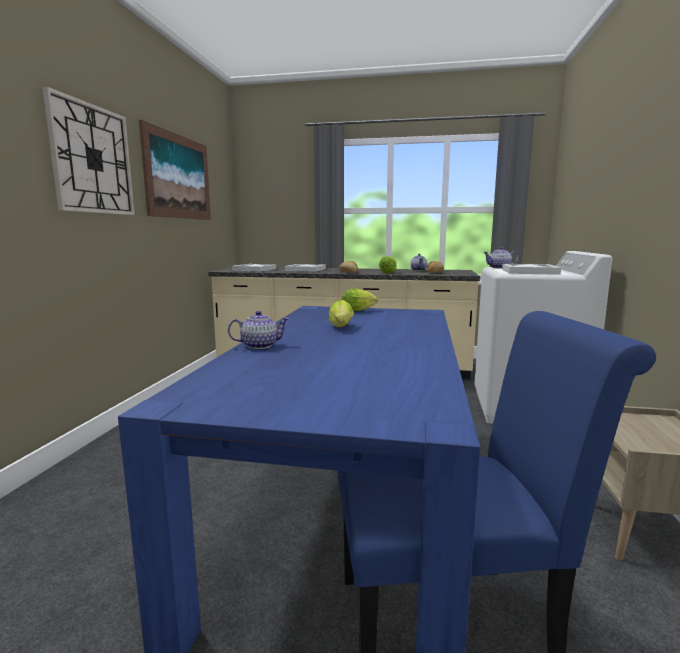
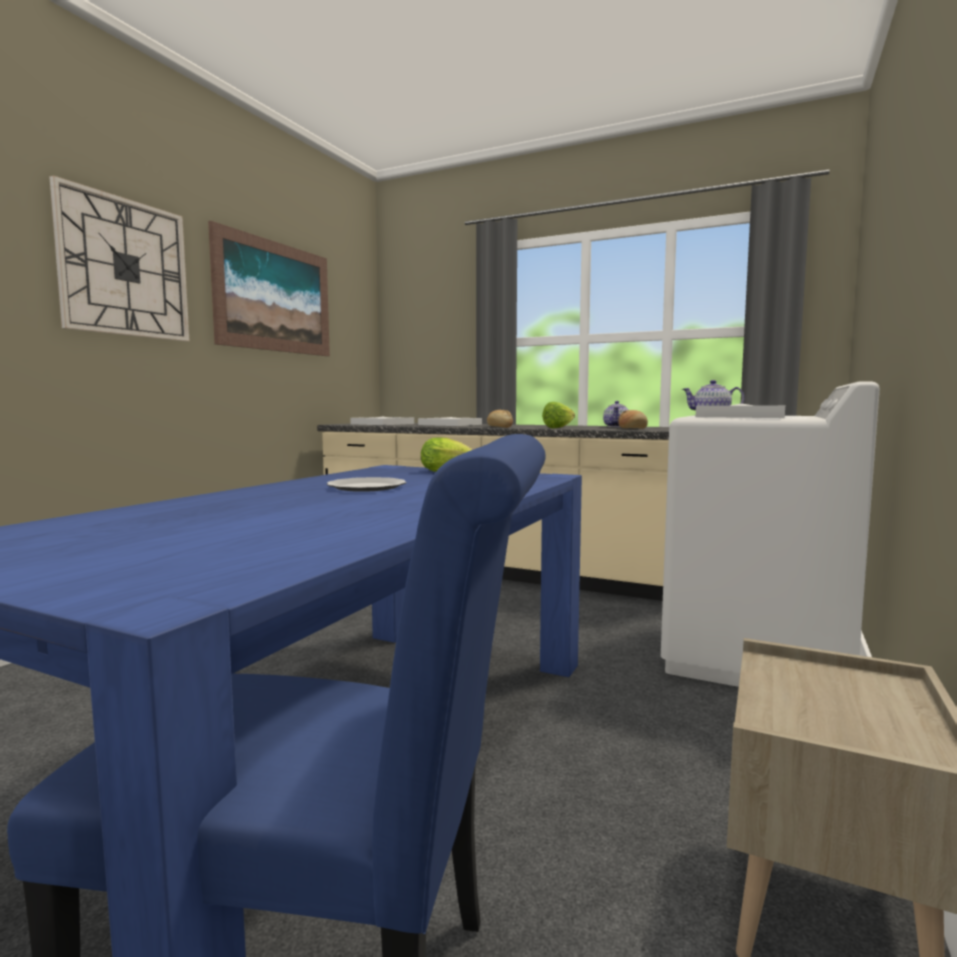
camera: 15 degrees right, 5 degrees down
teapot [228,311,289,349] -> none
lettuce [329,299,354,327] -> plate [327,477,407,492]

